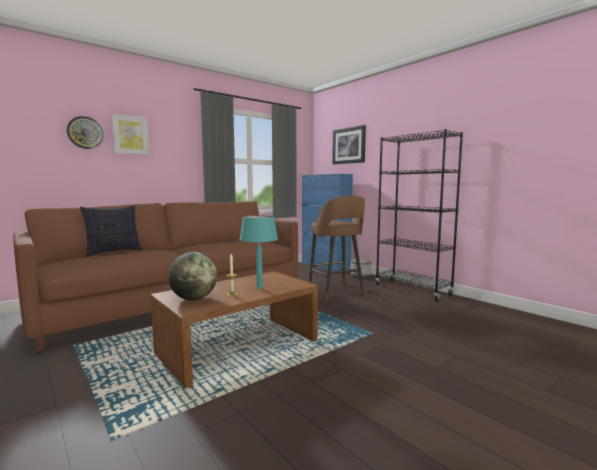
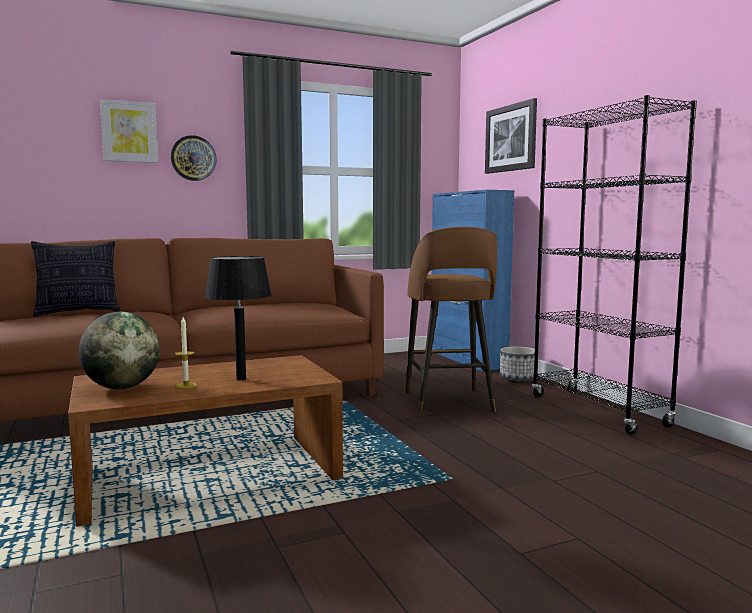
camera: 15 degrees right, 0 degrees up
wall clock [67,116,103,149] -> wall clock moved to [170,135,217,181]
turquoise table lamp [239,215,278,289] -> black table lamp [205,256,272,381]

